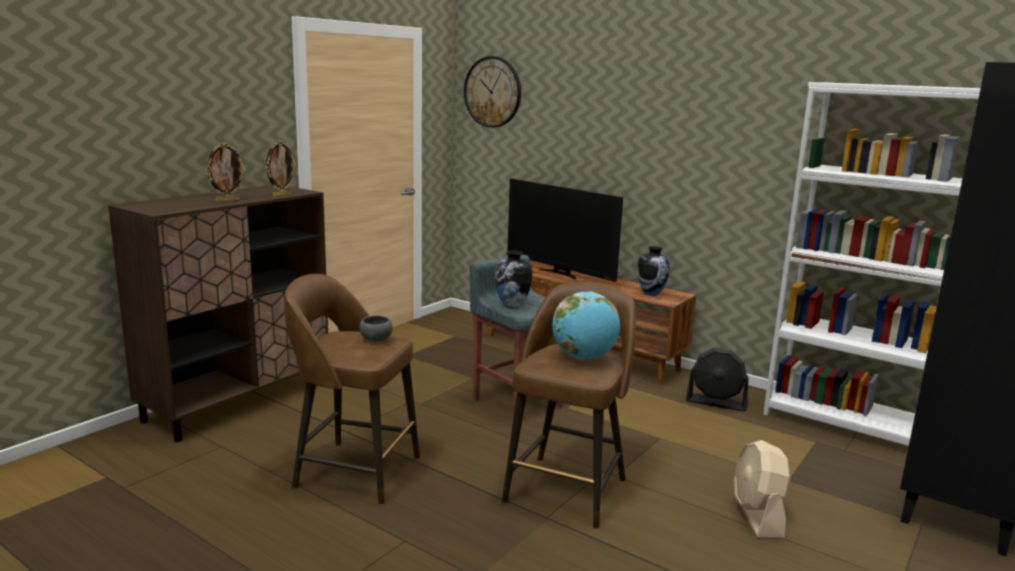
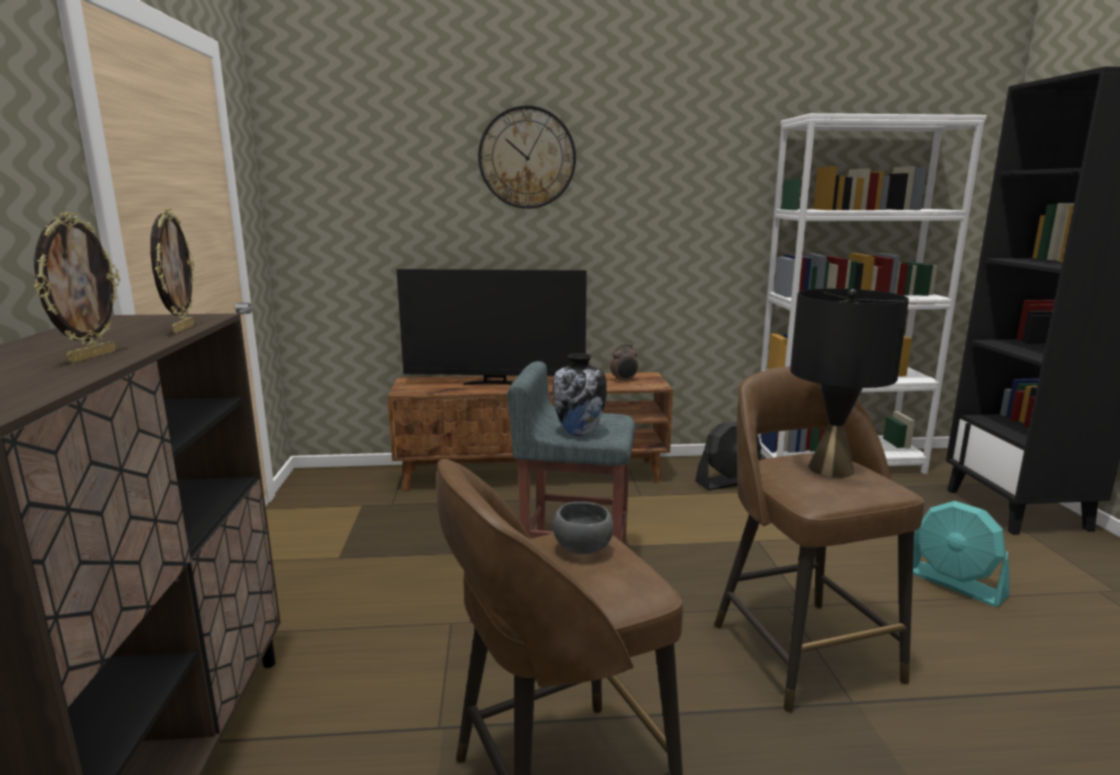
camera: 40 degrees left, 0 degrees up
wall clock [464,56,521,128] -> wall clock moved to [478,105,576,209]
globe [552,292,620,360] -> black table lamp [790,288,909,478]
vase [637,246,670,296] -> alarm clock [610,344,638,382]
beige fan [734,440,791,538] -> turquoise fan [913,501,1010,607]

